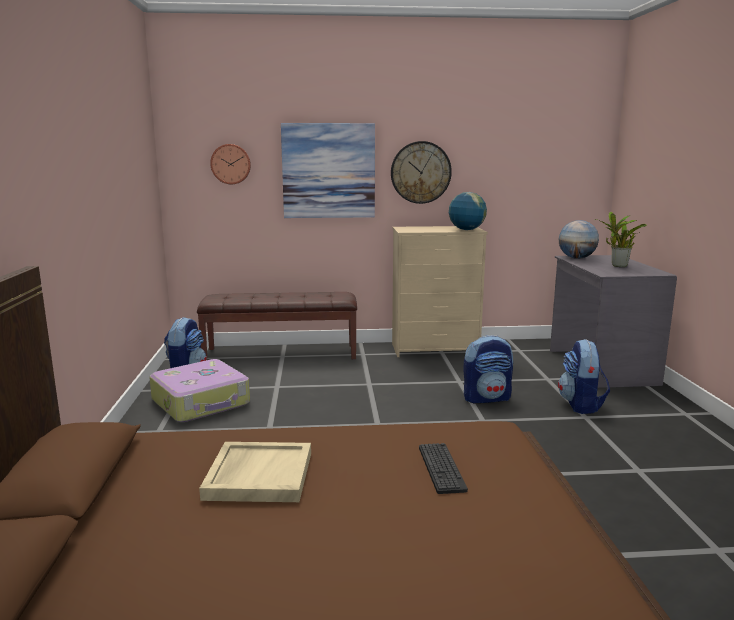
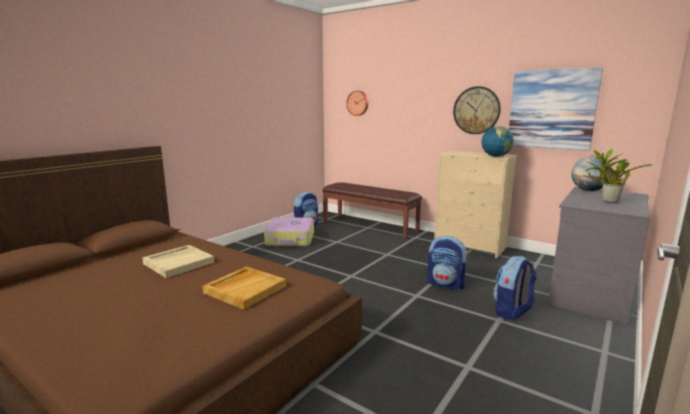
camera: 40 degrees right, 0 degrees up
picture [281,123,375,218] -> picture moved to [509,67,603,151]
keyboard [419,443,468,494] -> beige tray [202,266,286,310]

